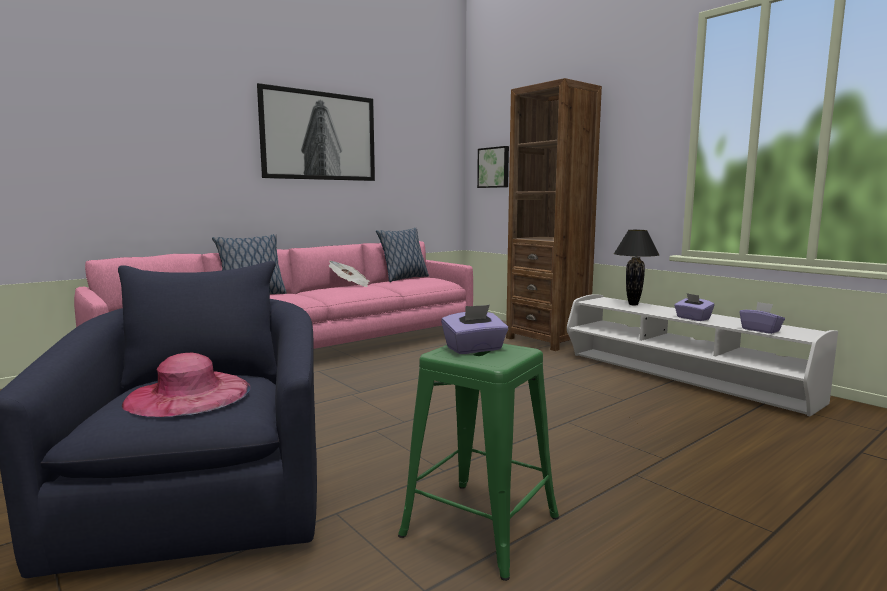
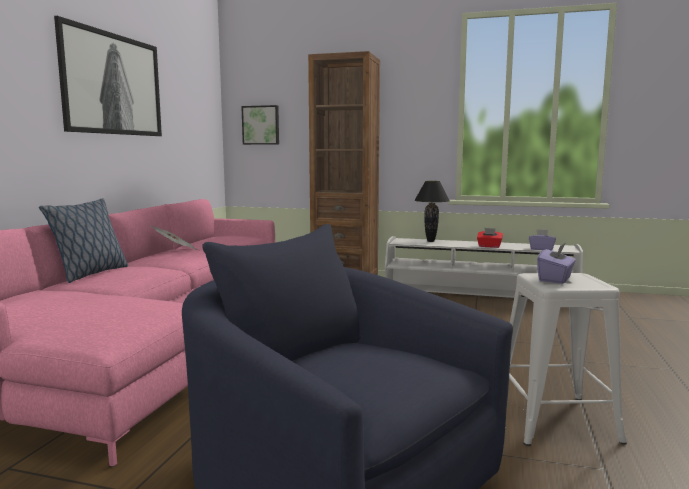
camera: 35 degrees left, 0 degrees up
pink hat [122,353,250,417] -> none
pillow [376,228,429,282] -> none
green stool [398,344,559,581] -> white stool [509,273,627,446]
purple tissue box [674,293,715,321] -> red tissue box [477,228,503,248]

